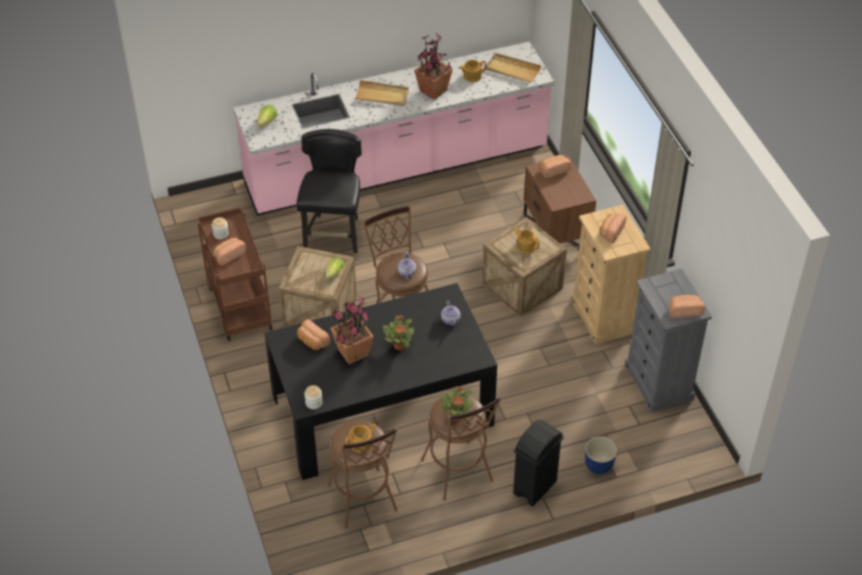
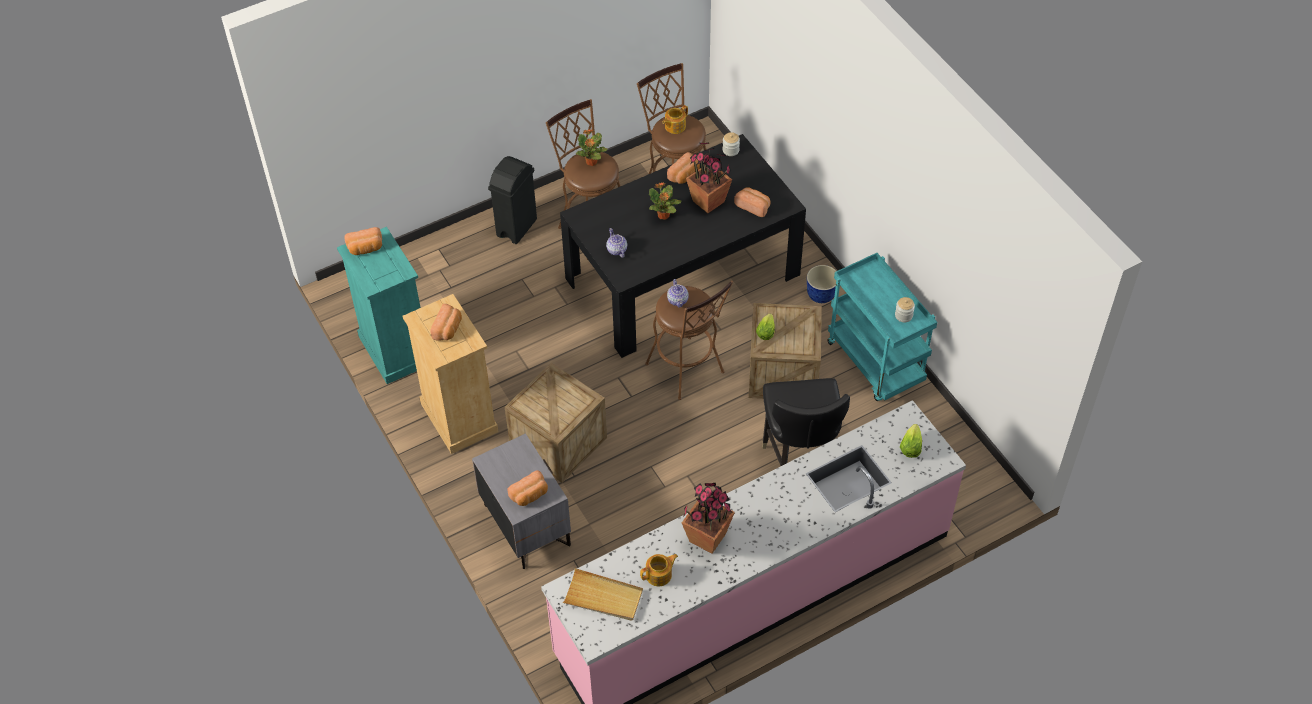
camera: 170 degrees right, 5 degrees up
brown cart [197,207,273,341] -> turquoise cart [827,253,937,401]
bread [213,238,247,266] -> bread moved to [667,152,700,184]
beige tray [354,80,409,106] -> none
teapot [514,228,539,254] -> none
brown nightstand [524,155,596,246] -> grey nightstand [472,433,571,569]
planter [585,436,617,474] -> planter moved to [807,265,836,303]
grey dresser [625,269,712,412] -> turquoise dresser [337,227,421,384]

